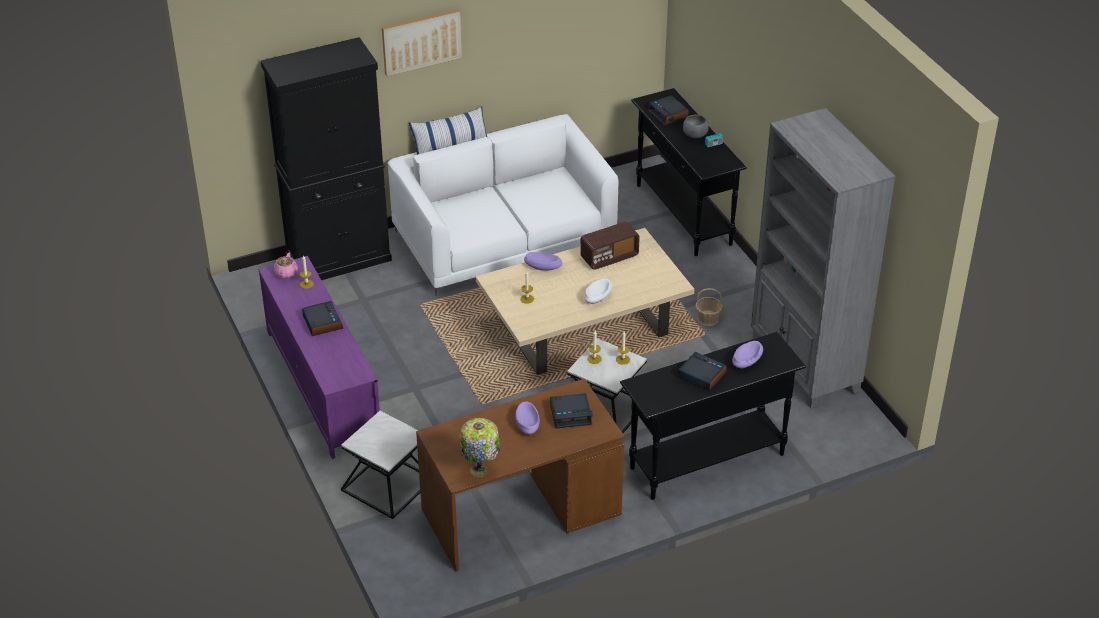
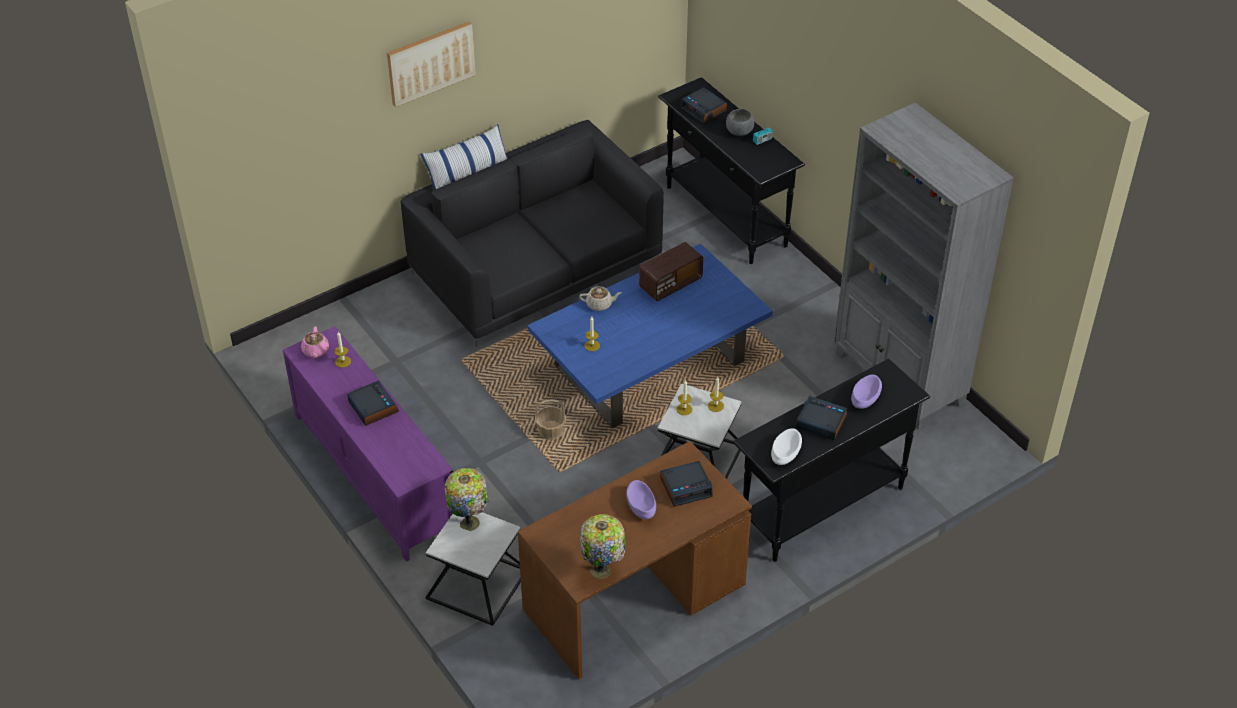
camera: 10 degrees left, 5 degrees up
black cabinet [261,37,392,280] -> none
white sofa [388,114,619,296] -> black sofa [400,120,664,347]
beige coffee table [476,228,694,375] -> blue coffee table [528,244,773,428]
purple bowl [524,252,562,271] -> beige teapot [579,286,622,311]
white bowl [584,278,612,304] -> white bowl moved to [771,428,802,465]
basket [695,288,723,326] -> basket moved to [535,399,566,440]
none -> table lamp [445,468,489,531]

